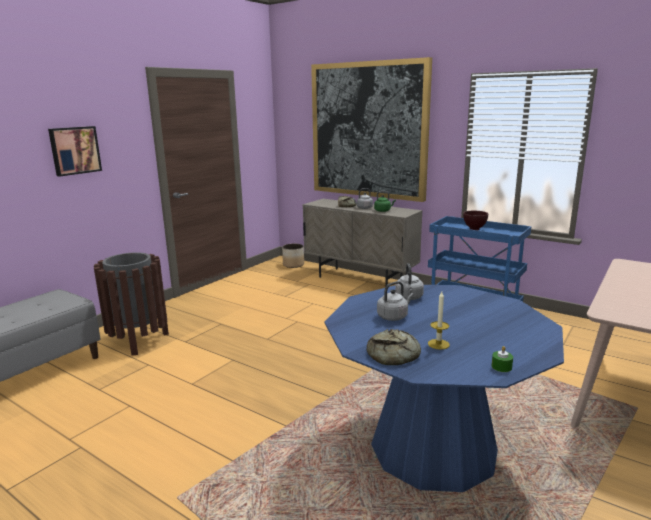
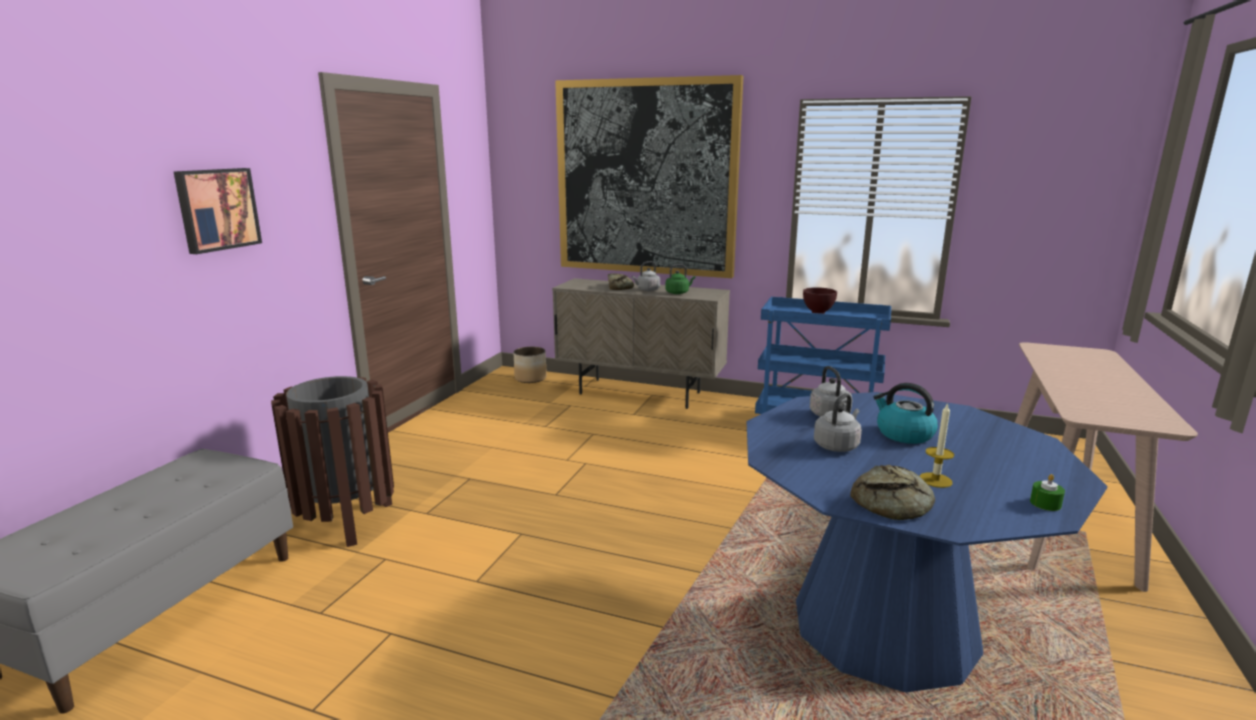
camera: 15 degrees left, 0 degrees up
none -> kettle [874,383,938,444]

